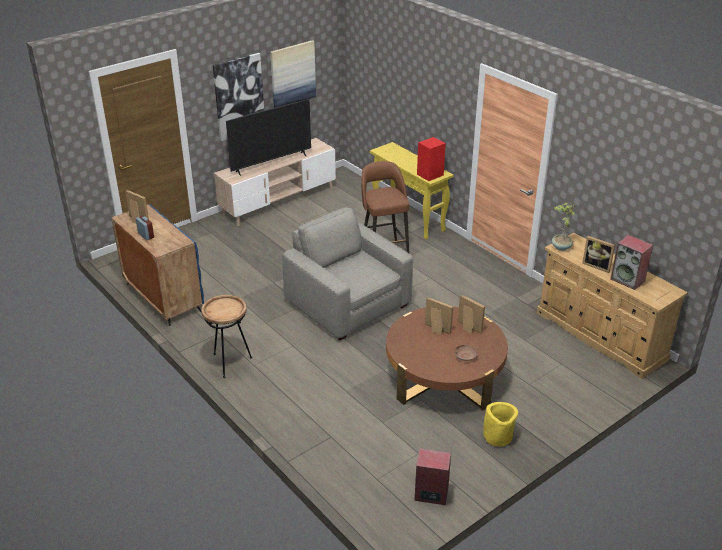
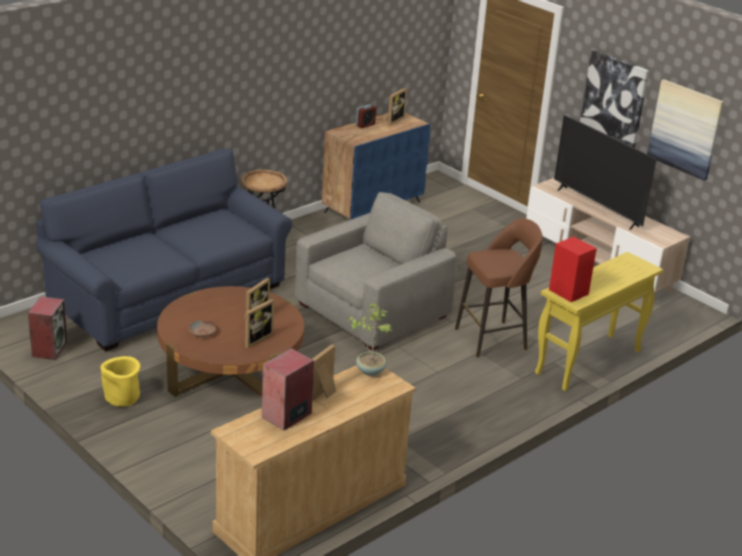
camera: 85 degrees right, 5 degrees down
none -> blue sofa [36,149,292,352]

